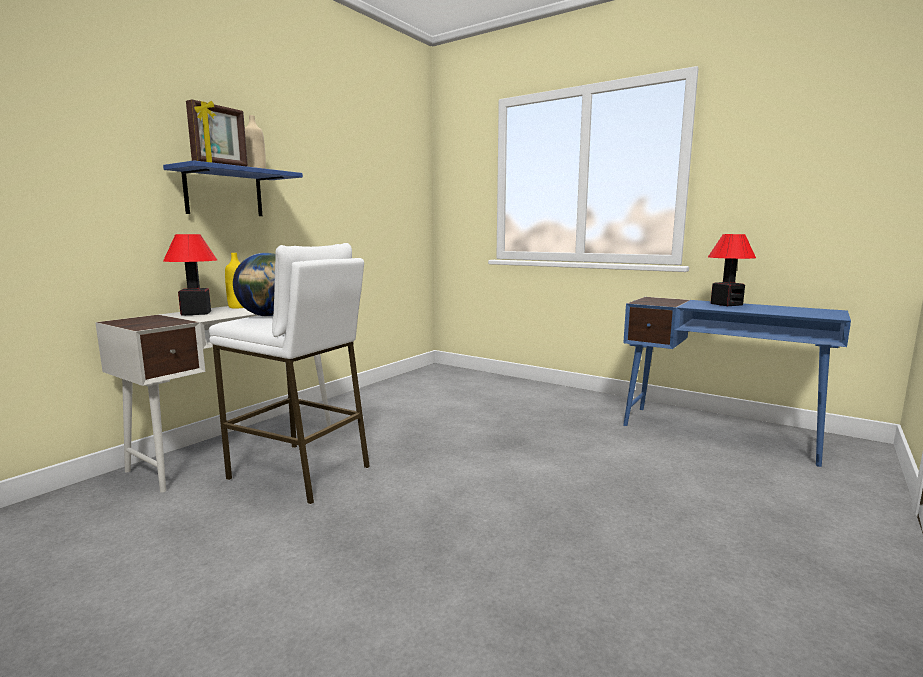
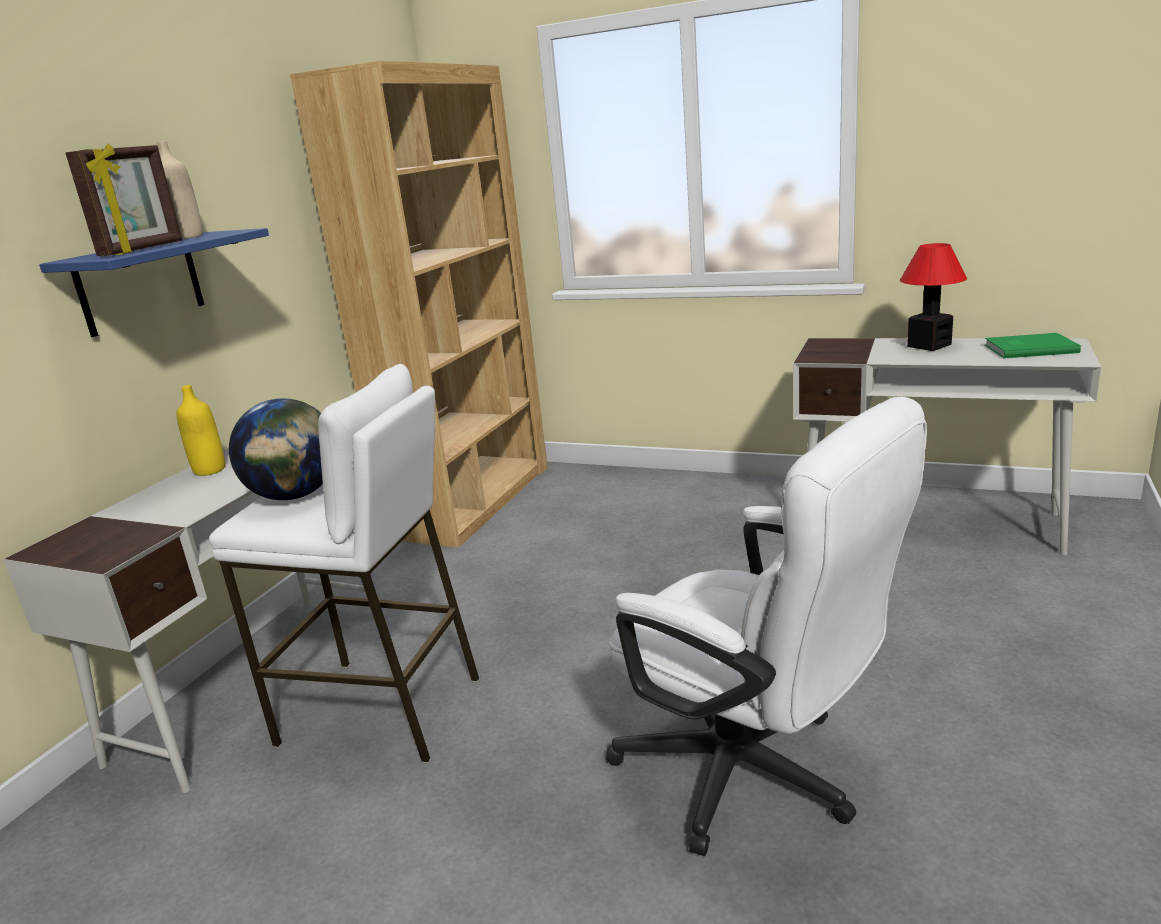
camera: 10 degrees left, 10 degrees up
table lamp [163,234,217,316] -> none
blue desk [623,297,851,467] -> white desk [793,338,1101,555]
none -> brown bookcase [290,60,548,548]
none -> white office chair [606,397,927,856]
none -> green book [985,333,1081,358]

